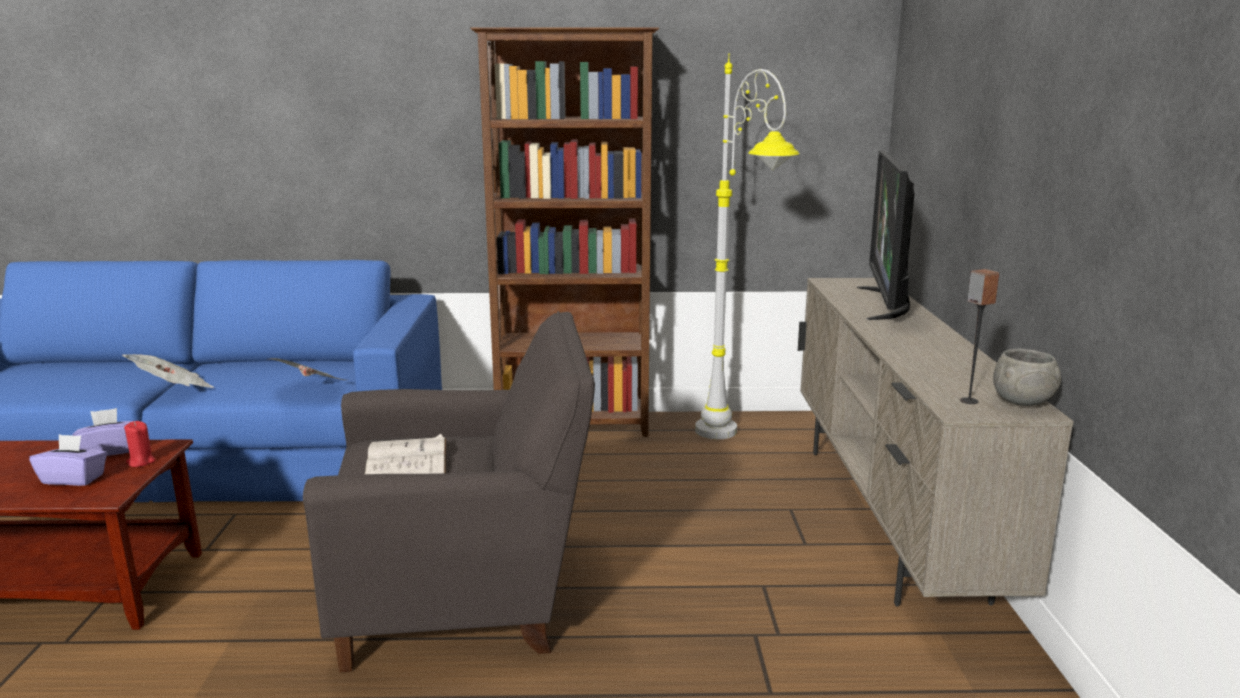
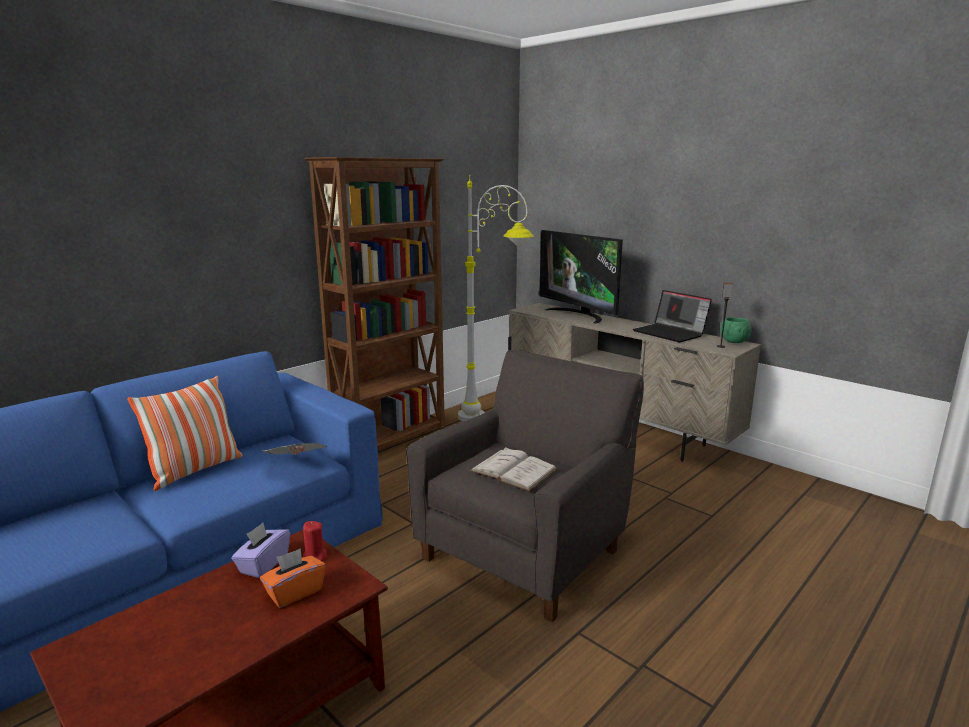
camera: 45 degrees left, 0 degrees up
purple tissue box [29,434,107,486] -> orange tissue box [260,548,326,608]
newspaper [122,354,214,388] -> none
grey bowl [993,349,1061,406] -> green bowl [720,317,752,343]
none -> pillow [127,376,243,491]
none -> laptop [633,290,712,342]

